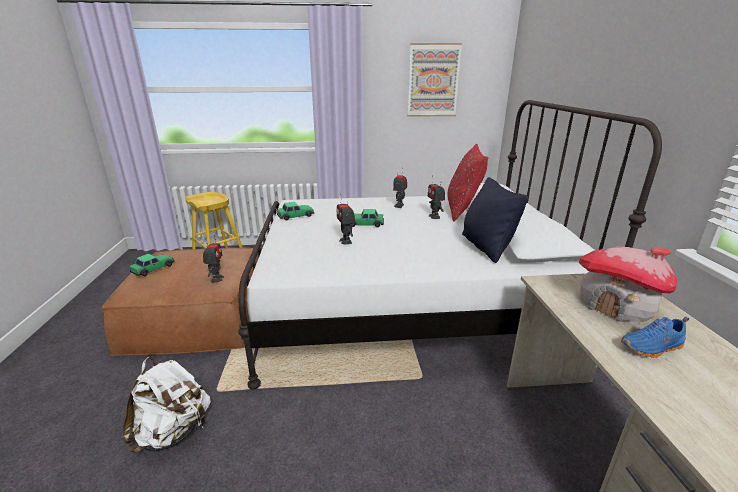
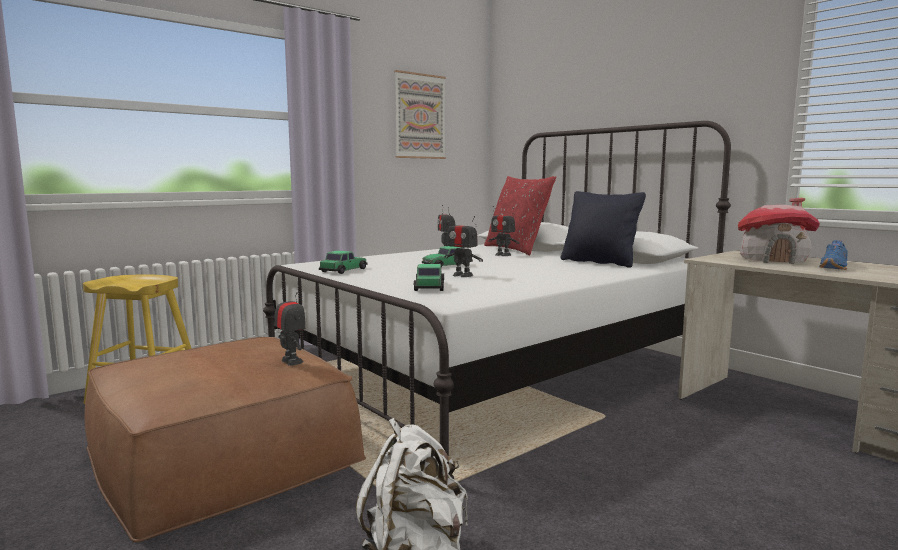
camera: 35 degrees left, 15 degrees down
toy car [130,254,175,276] -> toy car moved to [414,264,444,291]

